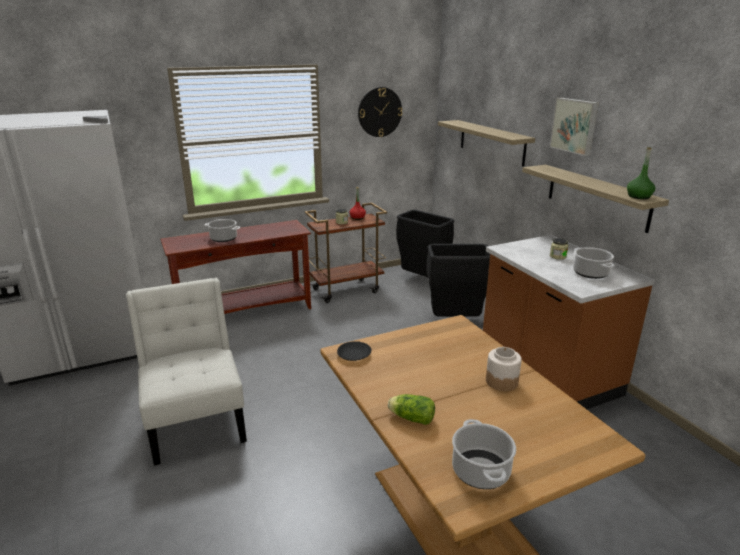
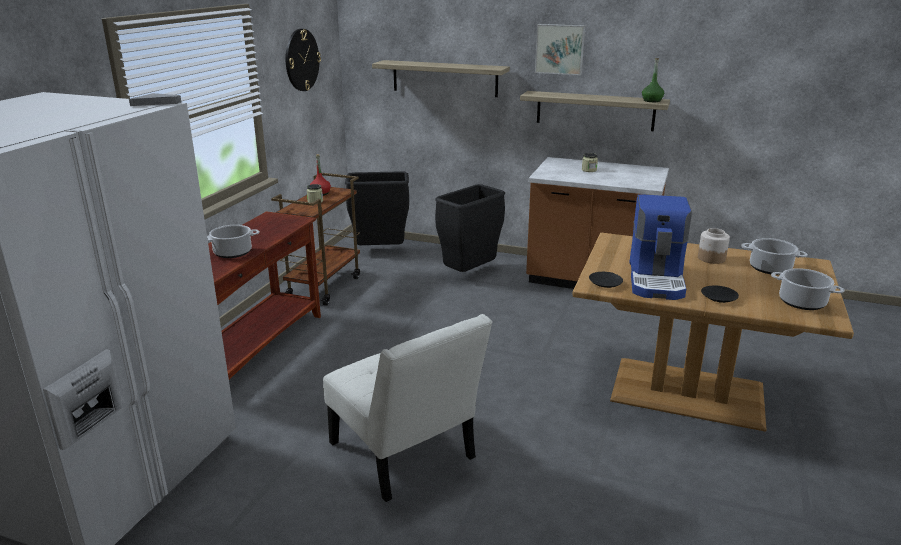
camera: 45 degrees left, 0 degrees up
white chair [126,278,247,466] -> white chair turned 150 degrees counterclockwise [323,314,492,502]
lettuce [388,394,435,425] -> black plate [701,286,739,303]
cooking pot [573,247,615,279] -> cooking pot moved to [742,238,808,275]
none -> coffee machine [630,194,692,300]

